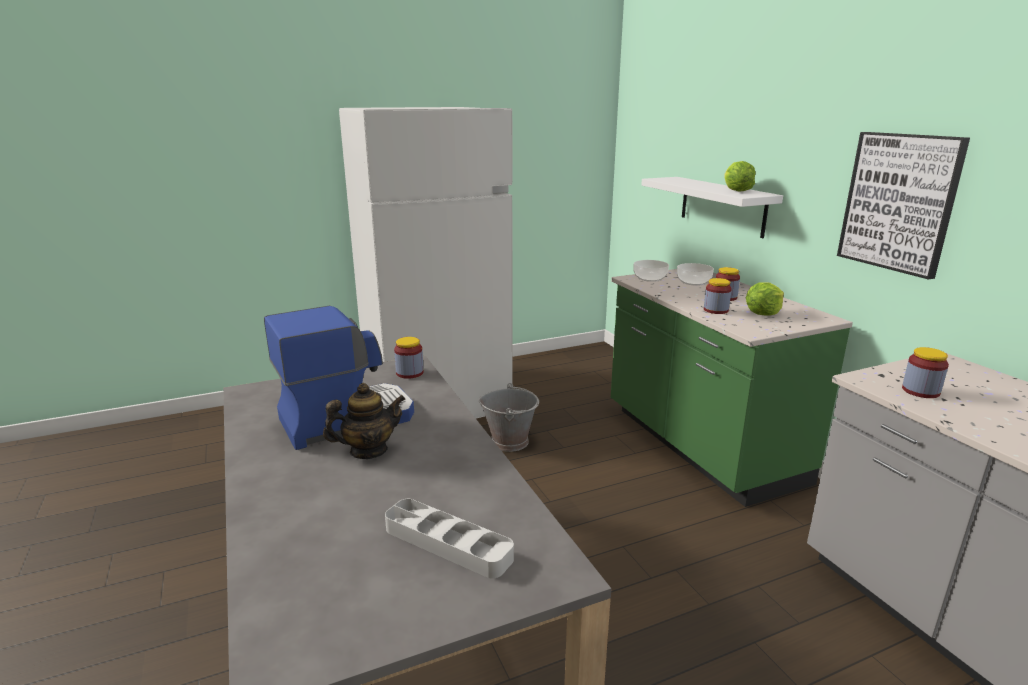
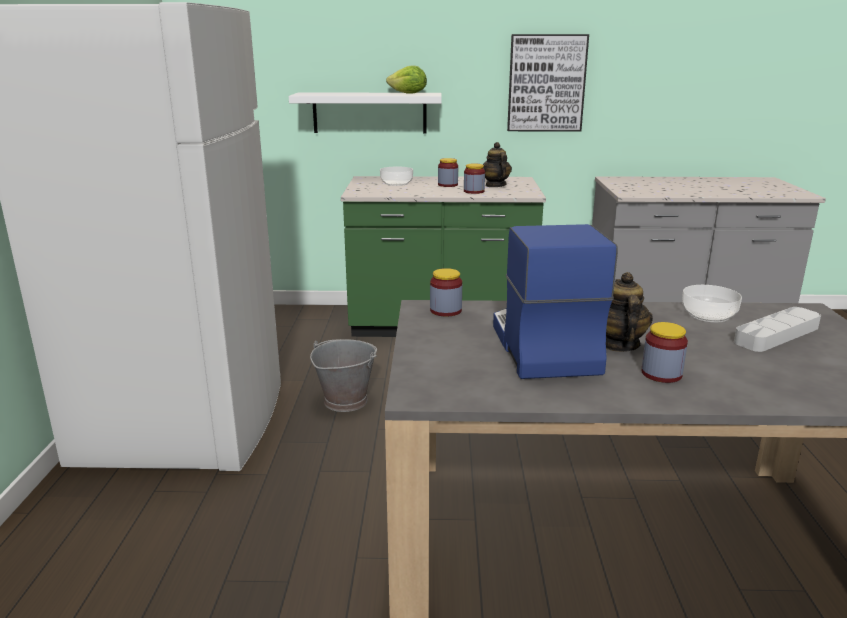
camera: 65 degrees left, 0 degrees up
bowl [633,260,669,282] -> bowl moved to [682,285,742,323]
lettuce [746,282,784,316] -> teapot [483,142,512,187]
jar [902,347,949,398] -> jar moved to [641,322,688,383]

